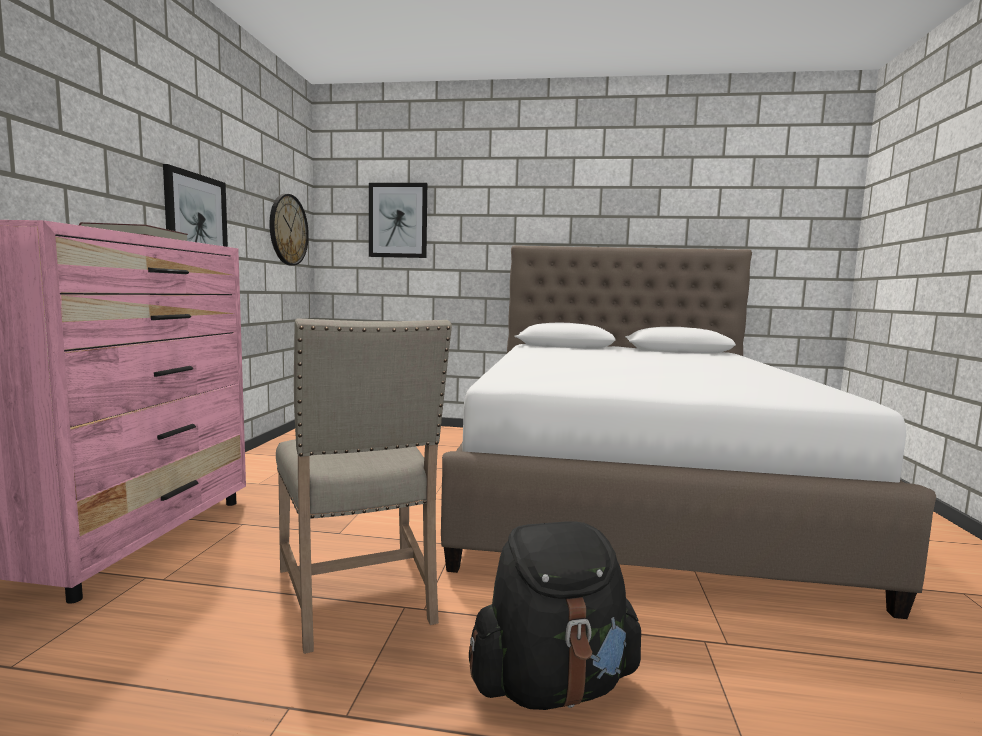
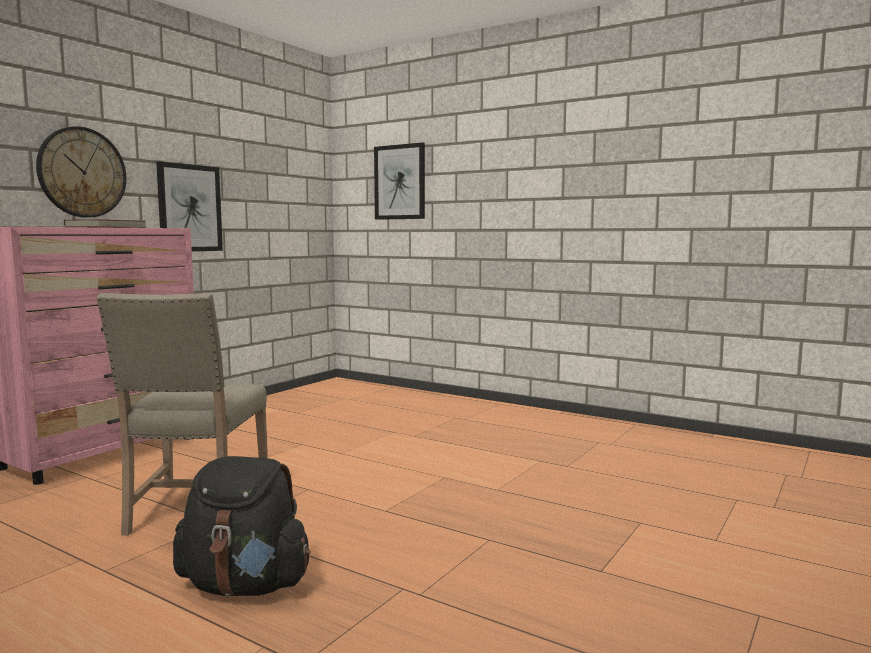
camera: 25 degrees right, 0 degrees up
wall clock [269,194,309,265] -> wall clock moved to [36,126,126,218]
white bed [441,245,936,619] -> none

